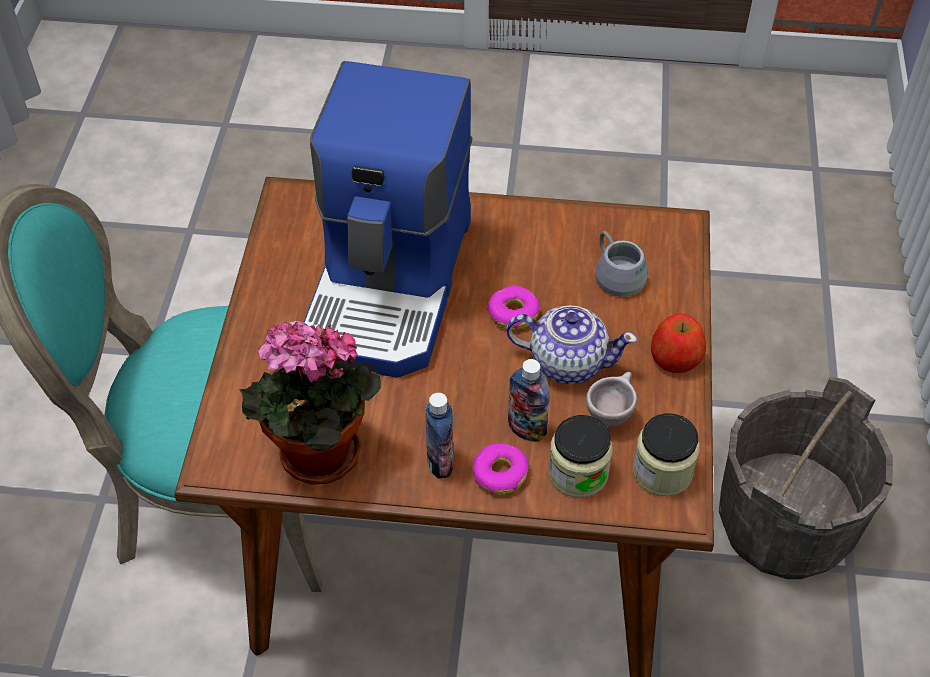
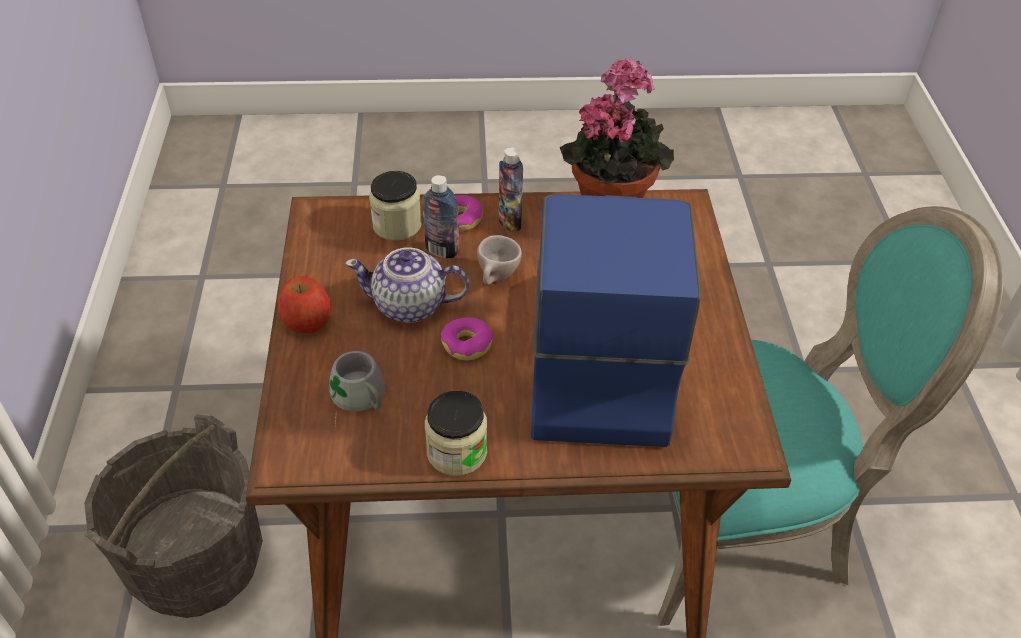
camera: 170 degrees right, 5 degrees down
beige cup [586,372,637,427] -> beige cup moved to [477,235,522,285]
jar [633,413,699,496] -> jar moved to [425,391,487,476]

